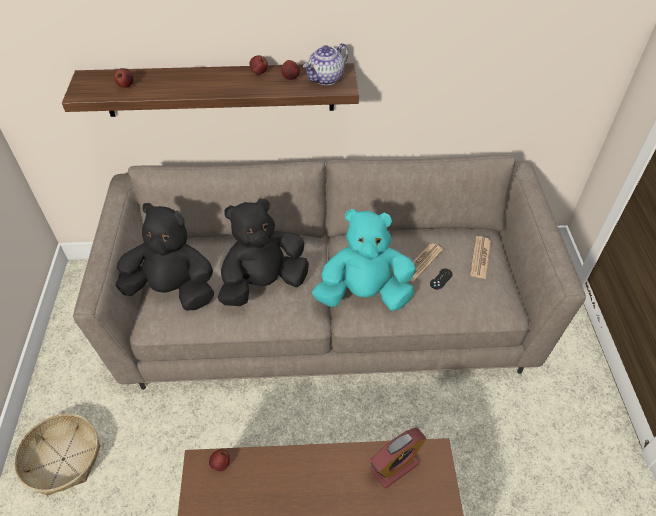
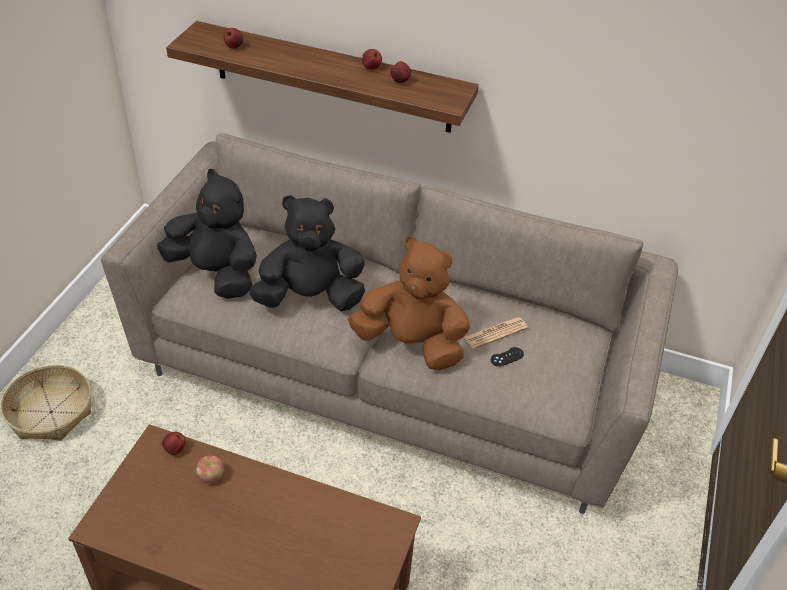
camera: 20 degrees right, 5 degrees down
teapot [303,43,348,85] -> none
turquoise plush toy [312,209,416,311] -> brown plush toy [348,236,470,370]
alarm clock [370,427,426,488] -> none
newspaper [470,236,491,279] -> none
none -> apple [196,455,224,483]

